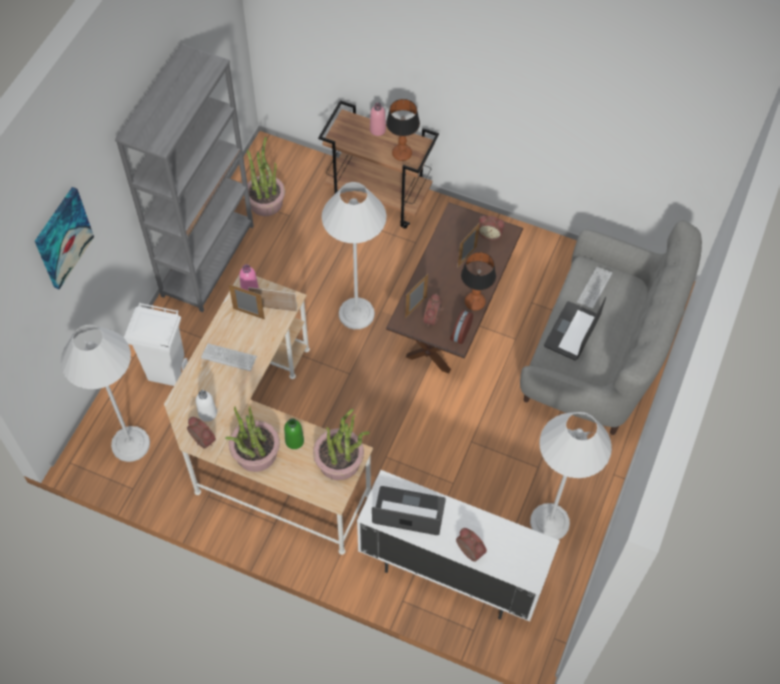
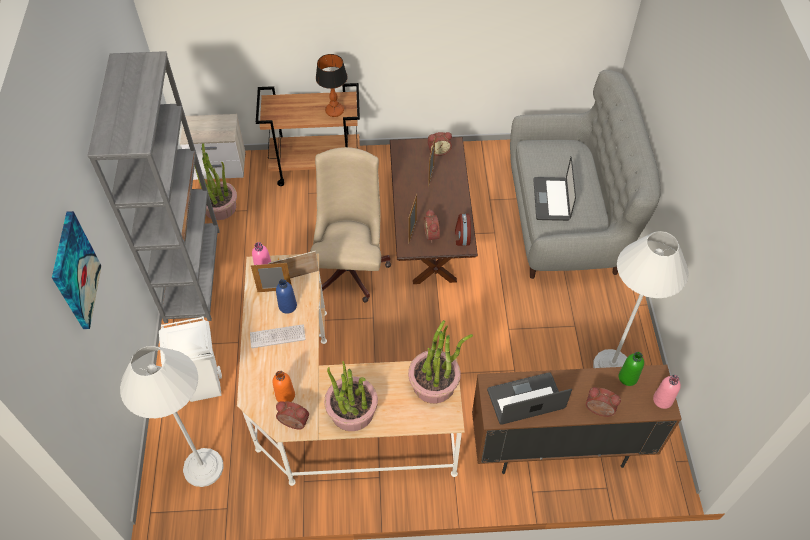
camera: 25 degrees left, 5 degrees down
white bottle [196,390,217,422] -> orange bottle [273,371,295,402]
green bottle [284,418,304,449] -> green bottle moved to [619,352,644,386]
white floor lamp [322,182,386,329] -> beige office chair [310,147,391,303]
white cabinet [357,470,560,622] -> brown cabinet [472,365,682,474]
pink bottle [370,102,386,136] -> pink bottle moved to [653,375,681,409]
table lamp [461,252,496,311] -> none
keyboard [577,267,612,309] -> none
none -> nightstand [180,114,246,180]
none -> blue bottle [276,279,297,314]

